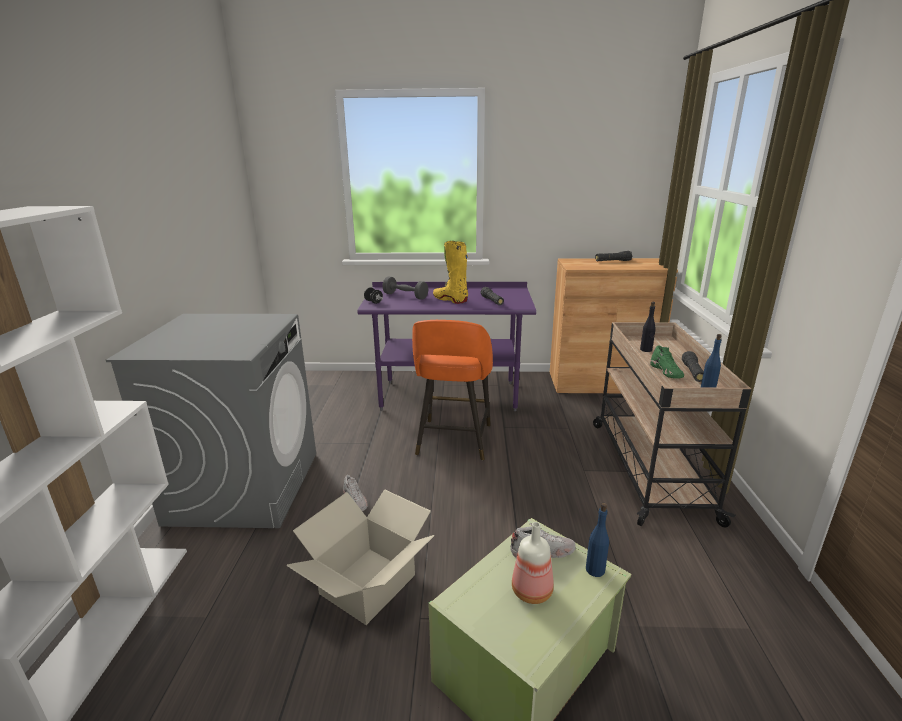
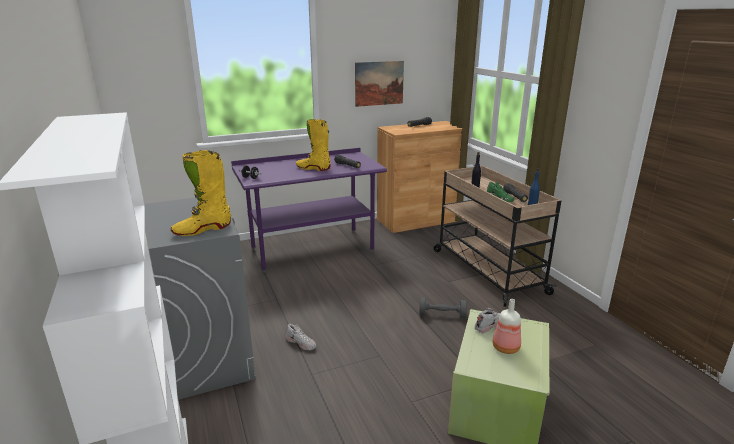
camera: 25 degrees left, 0 degrees up
cardboard box [286,490,435,625] -> none
grey dumbbell [382,277,428,300] -> grey dumbbell moved to [419,297,467,318]
orange stool [412,320,493,460] -> none
blue bottle [586,503,609,577] -> none
none -> yellow boot [171,150,231,236]
none -> picture [355,61,404,107]

